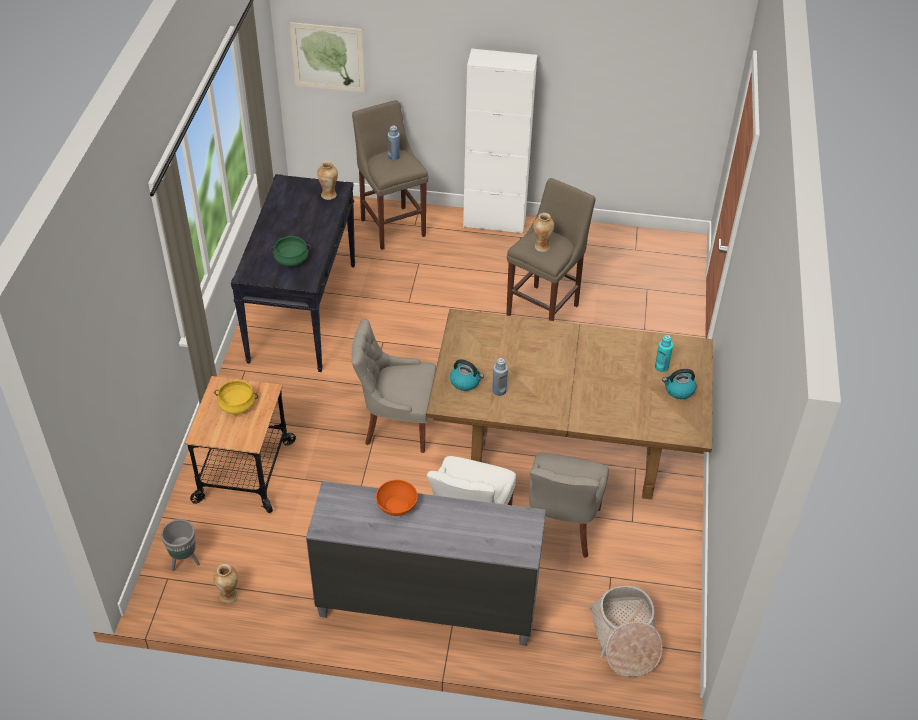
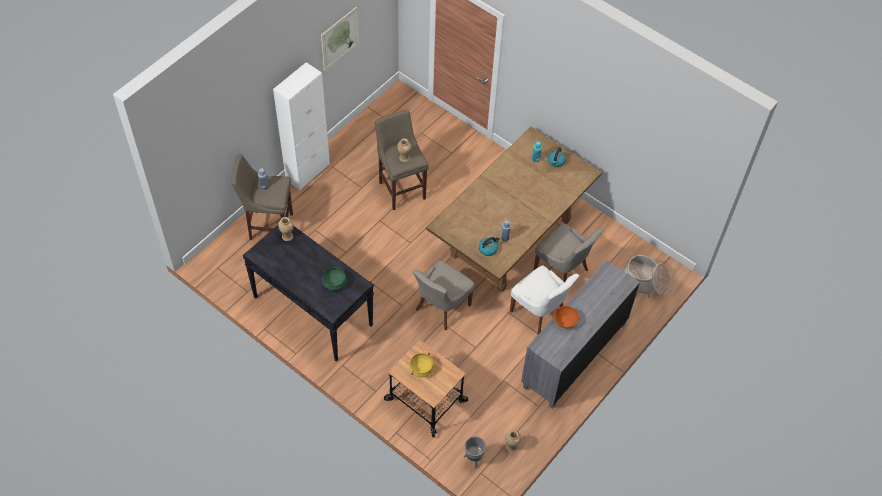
camera: 60 degrees left, 10 degrees up
picture [290,22,365,93] -> picture moved to [321,6,359,71]

